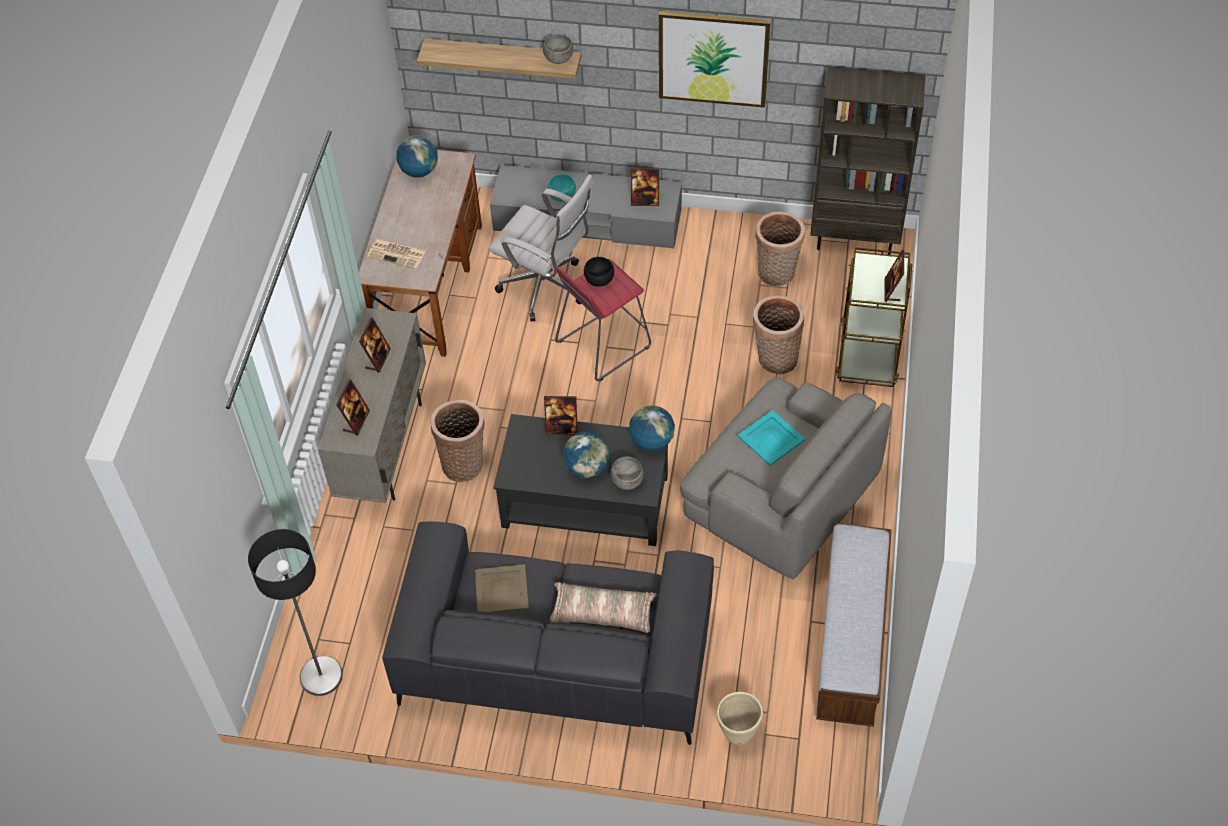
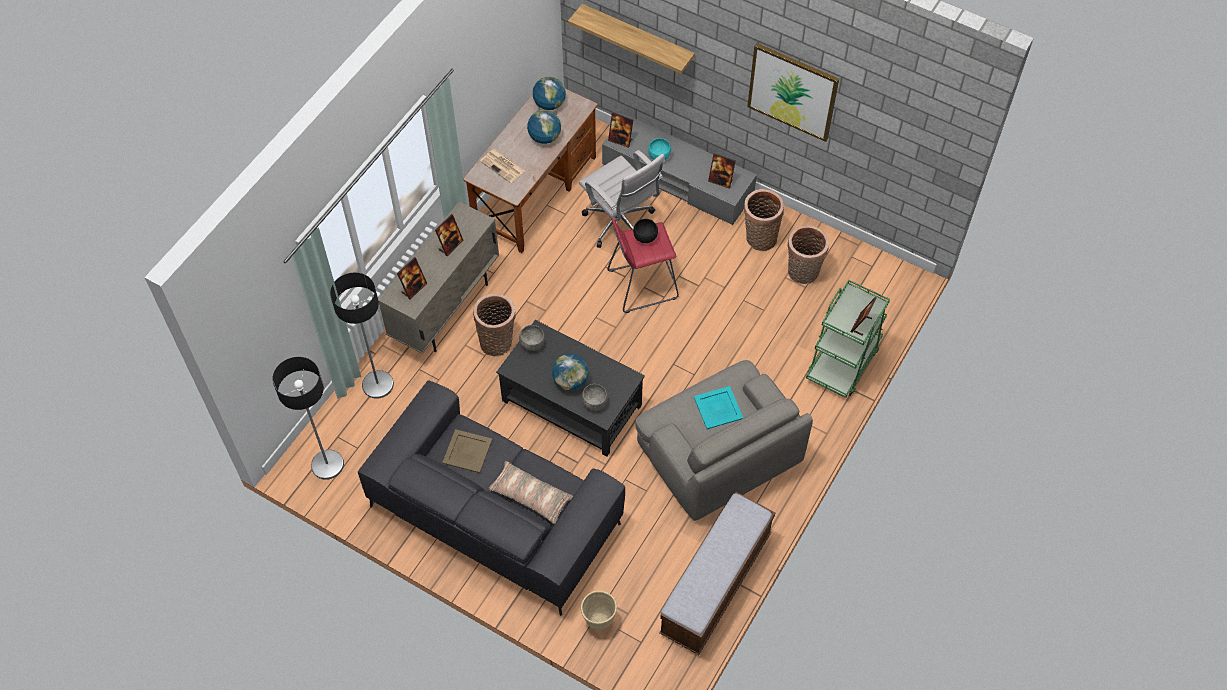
camera: 20 degrees right, 5 degrees up
grey bowl [543,34,573,64] -> grey bowl moved to [519,325,545,351]
picture frame [544,396,578,435] -> picture frame moved to [608,112,633,148]
globe [629,405,675,451] -> globe moved to [527,110,561,144]
basket [752,295,804,374] -> basket moved to [744,189,784,251]
brown bookcase [810,66,926,255] -> none
brown cart [836,247,913,387] -> green cart [806,280,890,398]
none -> floor lamp [330,273,394,399]

